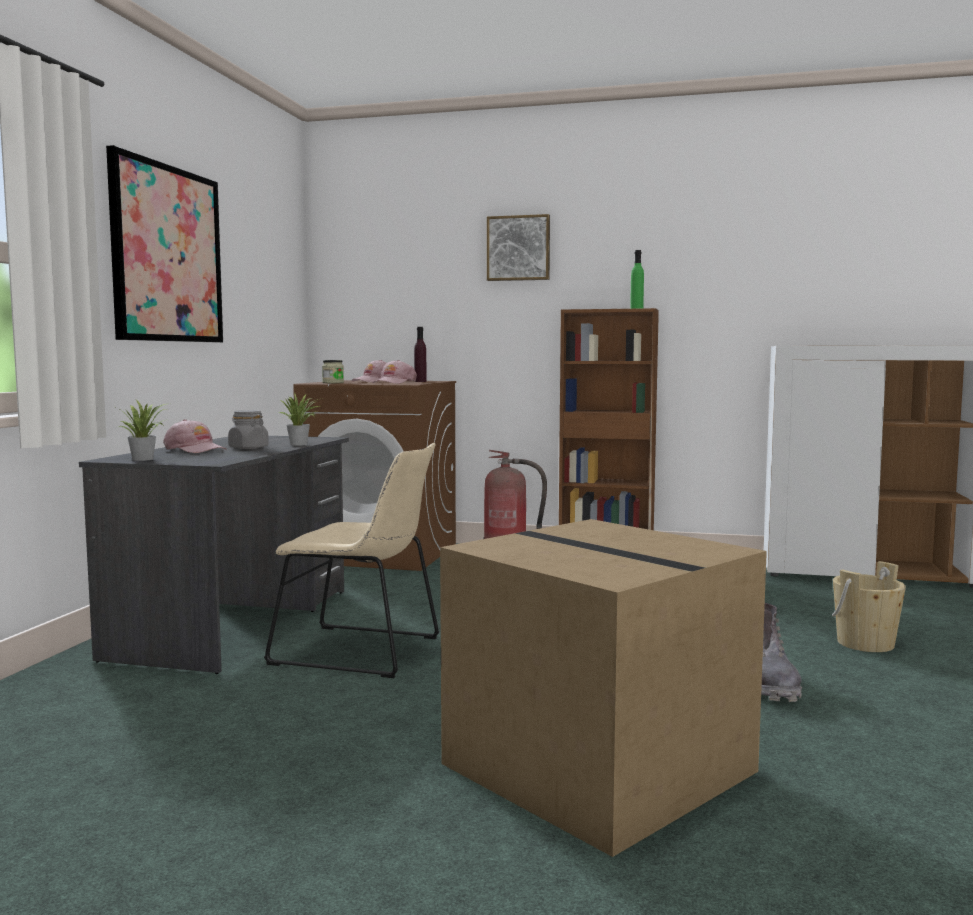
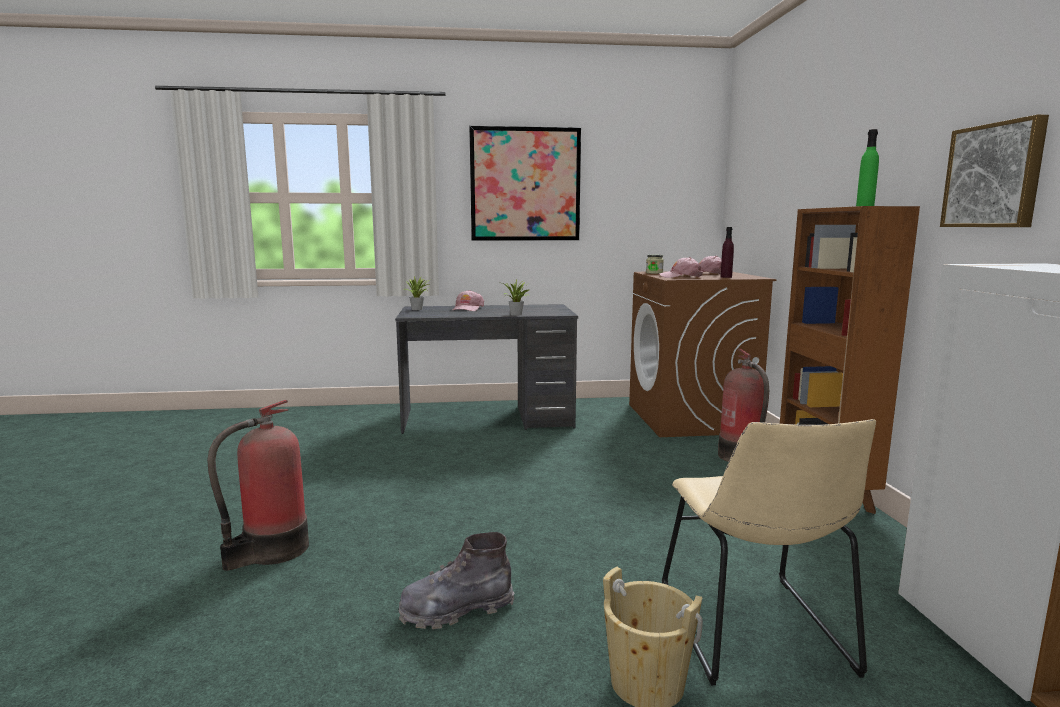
camera: 70 degrees right, 5 degrees up
grey jar [228,410,269,449] -> none
beige chair [264,443,439,678] -> beige chair moved to [662,419,876,685]
cardboard box [440,519,767,857] -> fire extinguisher [207,400,309,571]
picture [487,214,550,281] -> picture moved to [940,115,1049,227]

